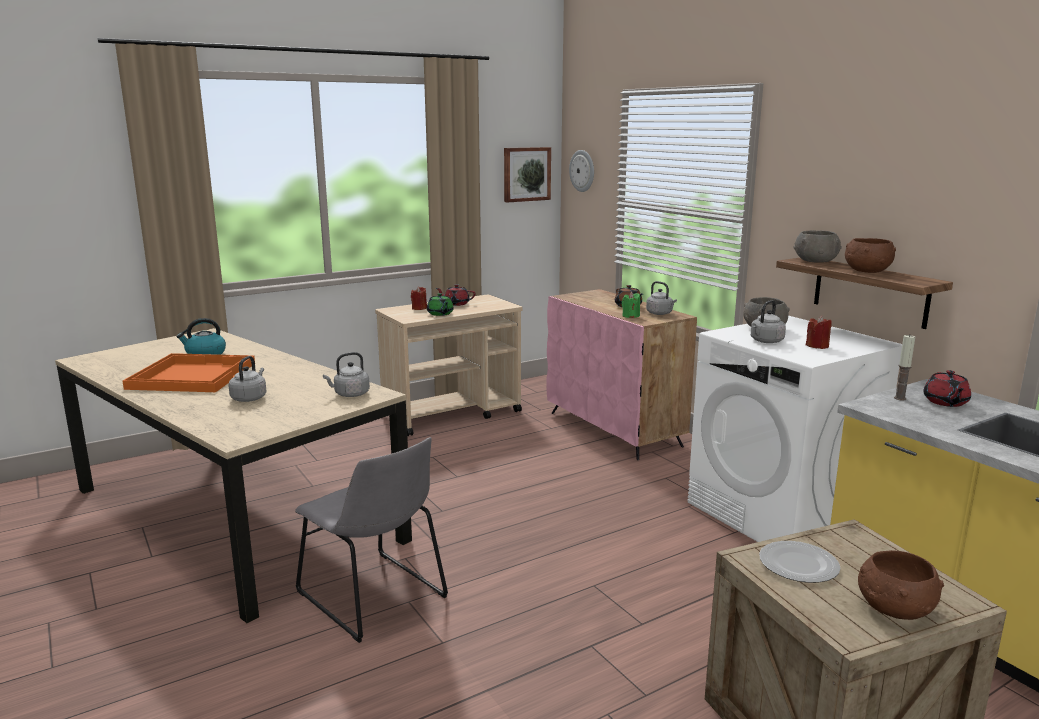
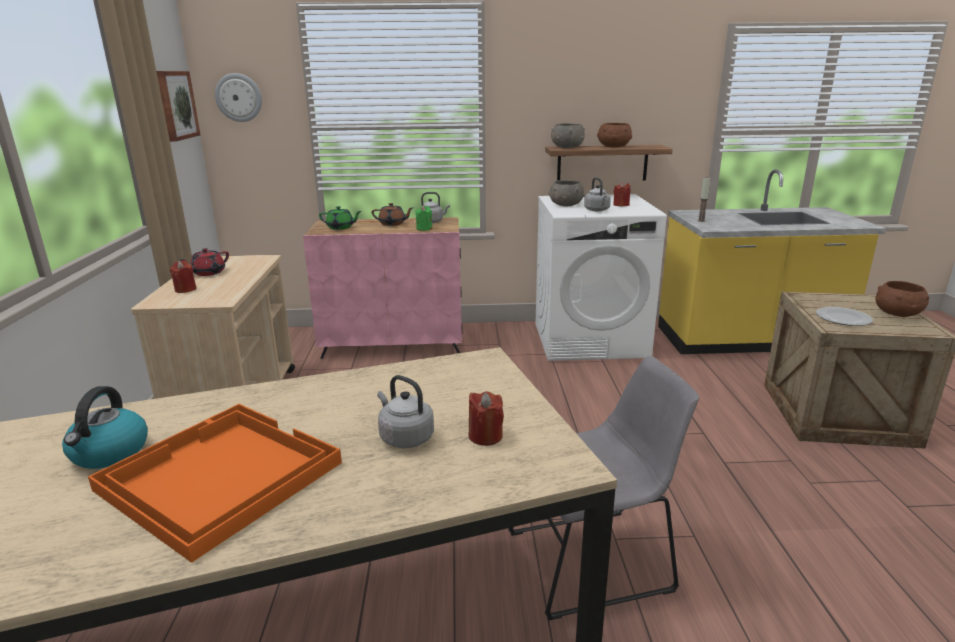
camera: 60 degrees left, 5 degrees up
grey kettle [323,352,370,397] -> none
green teapot [427,293,454,316] -> green teapot moved to [319,206,362,230]
red teapot [923,370,971,407] -> none
none -> red candle [468,391,504,446]

